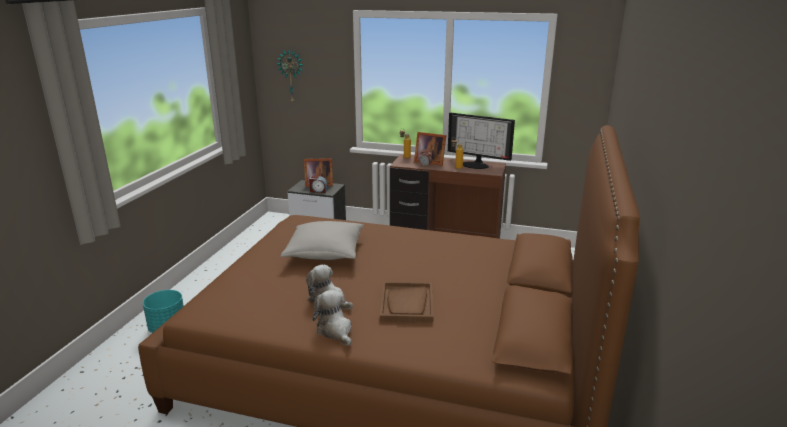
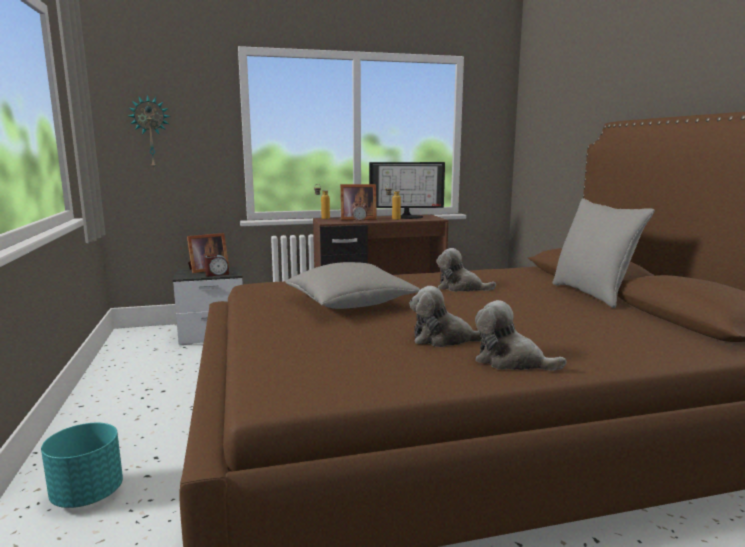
camera: 30 degrees left, 10 degrees down
brown tray [380,281,433,323] -> none
none -> plush toy [437,248,496,292]
none -> grey pillow [553,198,655,308]

